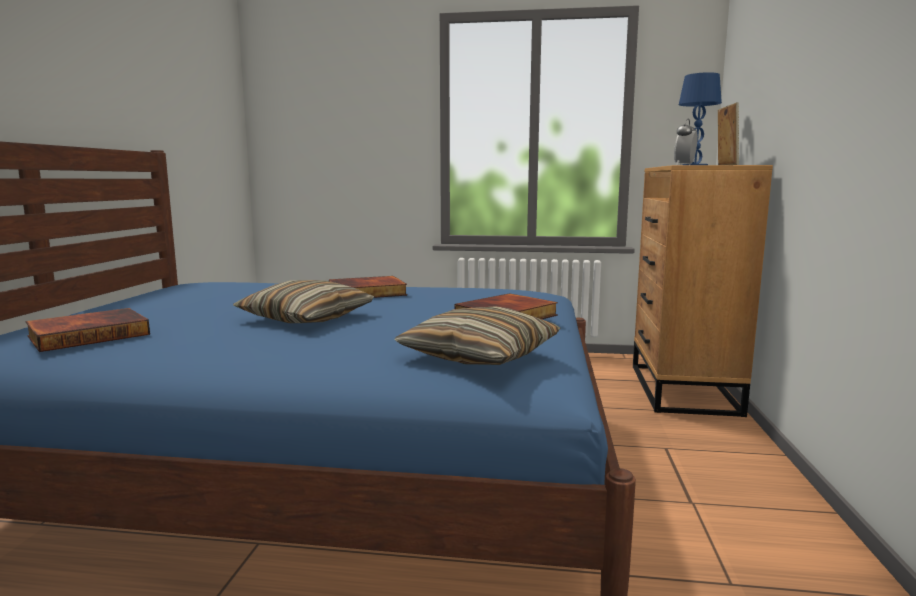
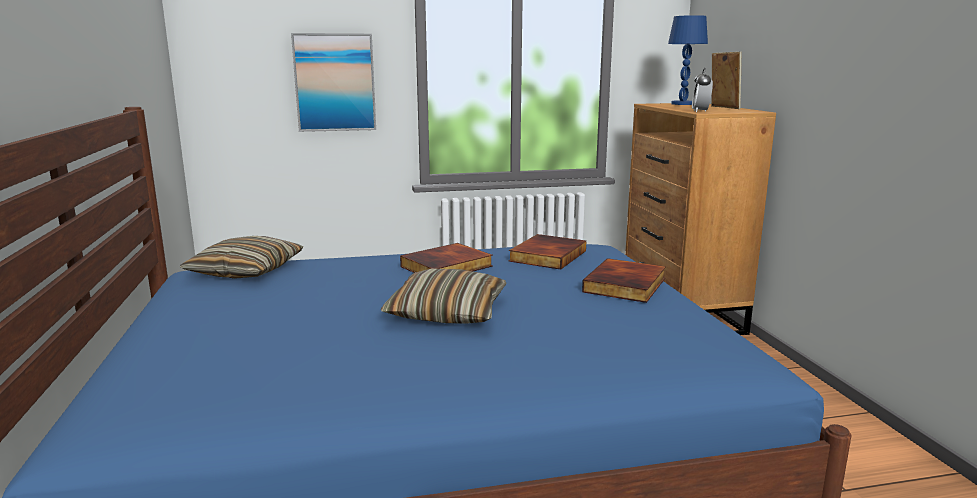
camera: 20 degrees left, 5 degrees up
book [25,308,150,352] -> book moved to [508,234,586,270]
pillow [394,306,560,365] -> pillow moved to [179,236,303,279]
none -> picture [291,33,376,132]

